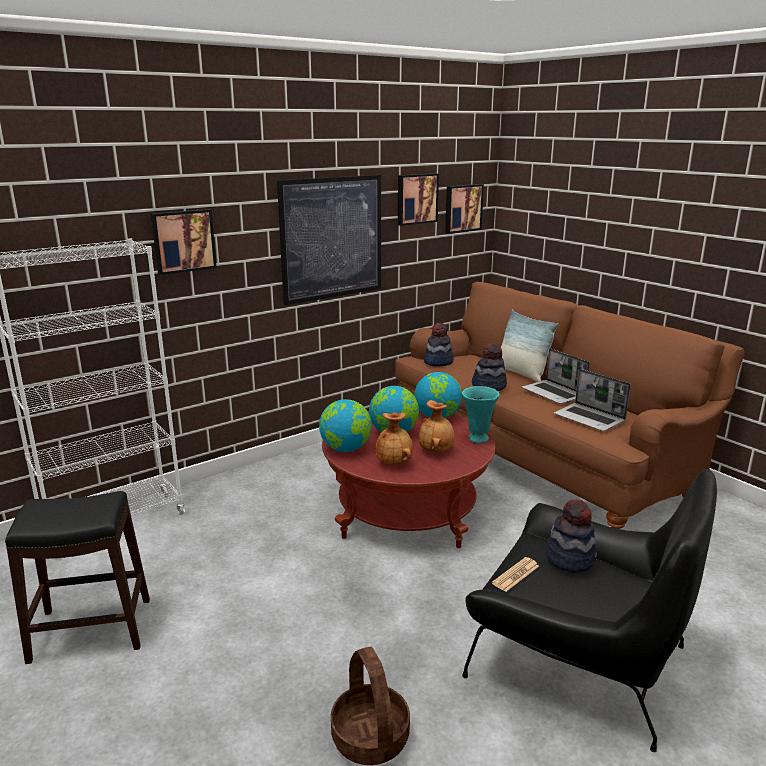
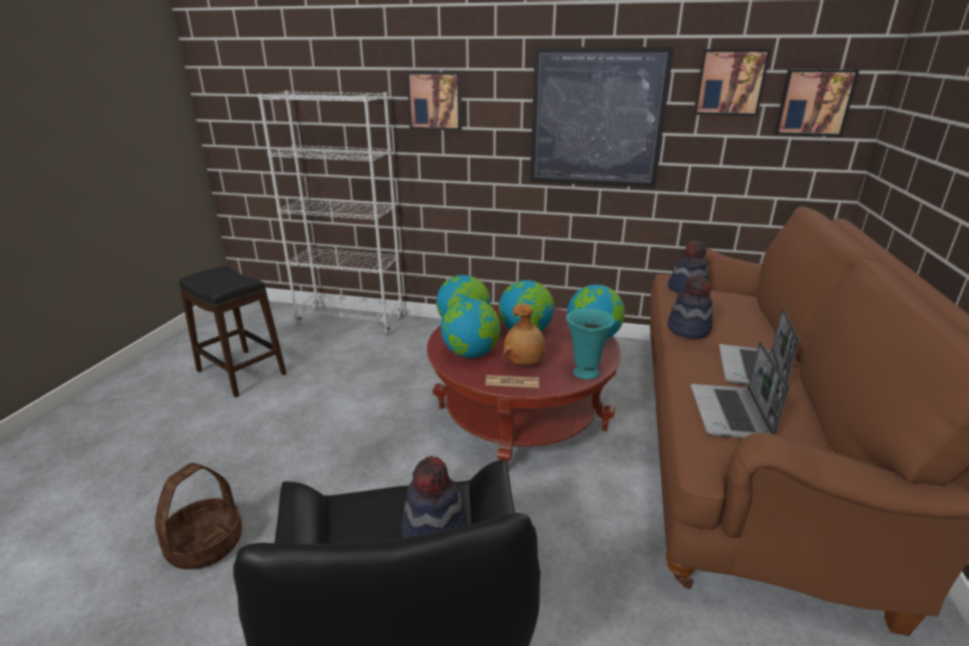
camera: 50 degrees right, 5 degrees up
brown vase [375,412,413,464] -> globe [441,298,500,358]
newspaper [492,557,539,592] -> newspaper moved to [485,375,539,388]
pillow [500,310,559,382] -> none

